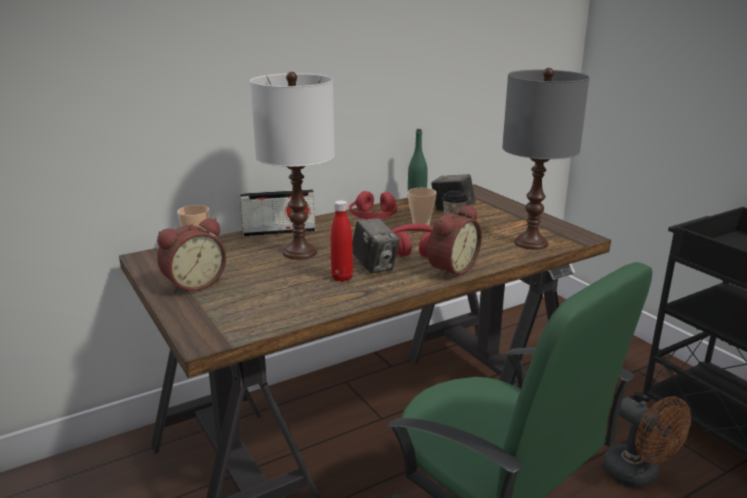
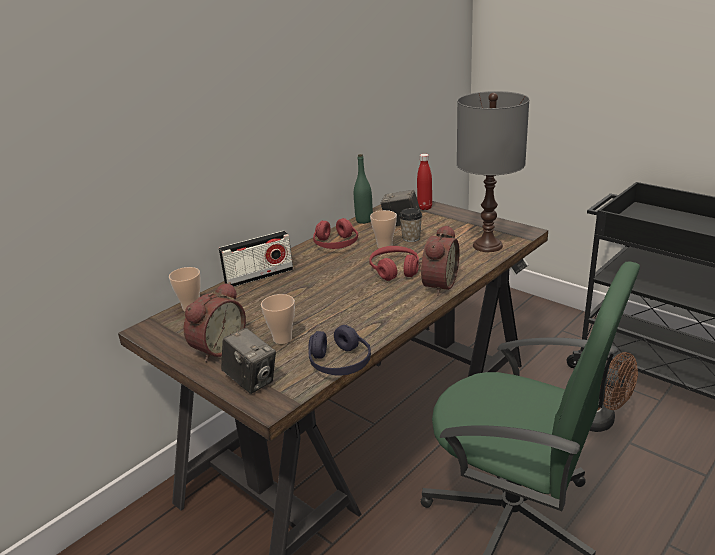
camera: 15 degrees left, 5 degrees up
white table lamp [250,72,335,260] -> none
red bottle [331,200,353,282] -> red bottle moved to [417,154,432,210]
camera [353,218,400,273] -> camera moved to [221,328,276,394]
none -> cup [261,294,295,344]
none -> purple headphones [309,325,371,376]

